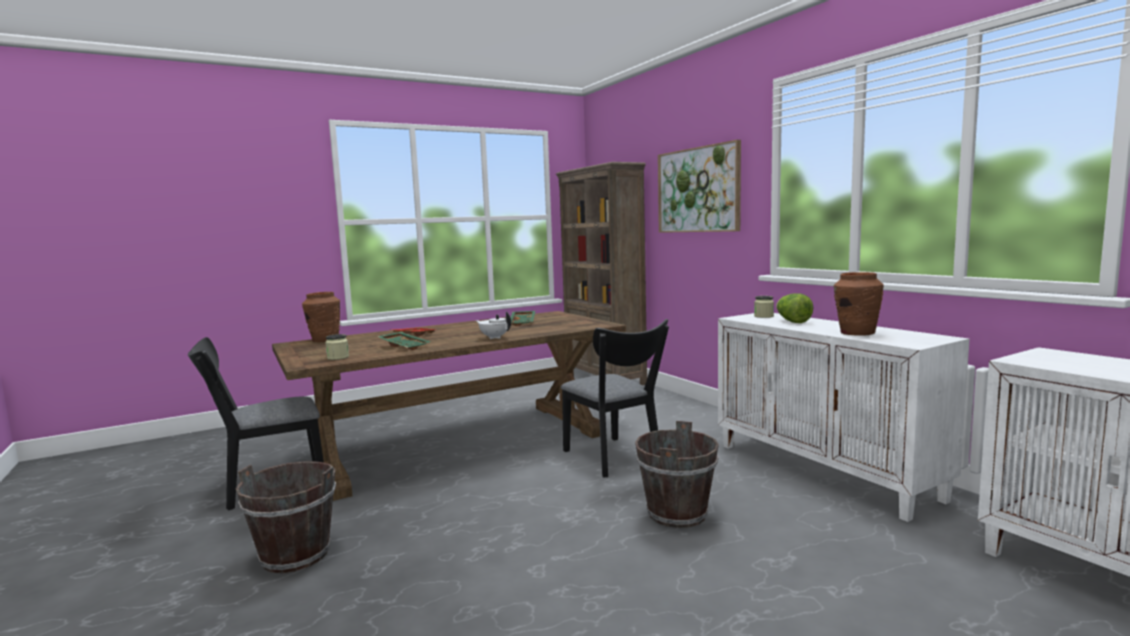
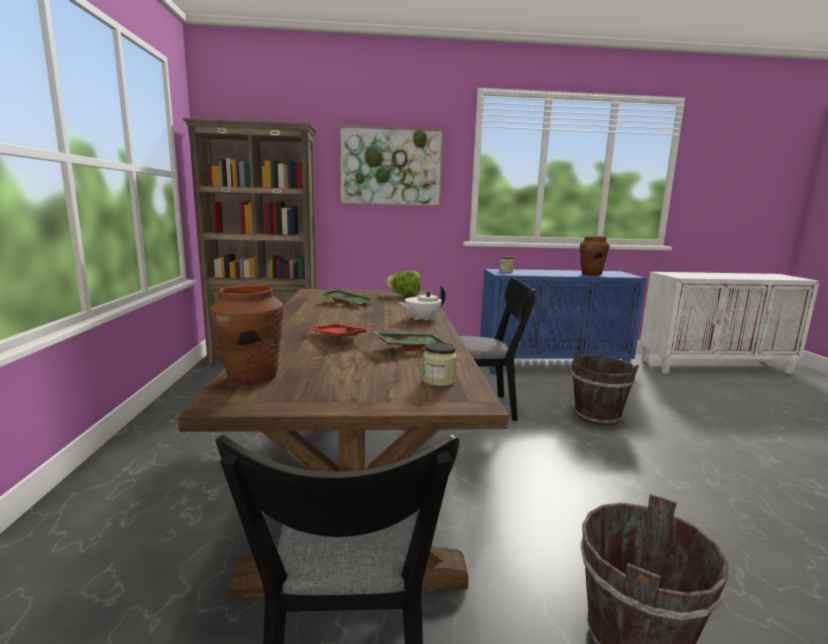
camera: 65 degrees left, 5 degrees up
white cabinet [718,313,970,522] -> blue cabinet [480,269,646,374]
lettuce [776,293,813,323] -> lettuce moved to [385,271,421,296]

